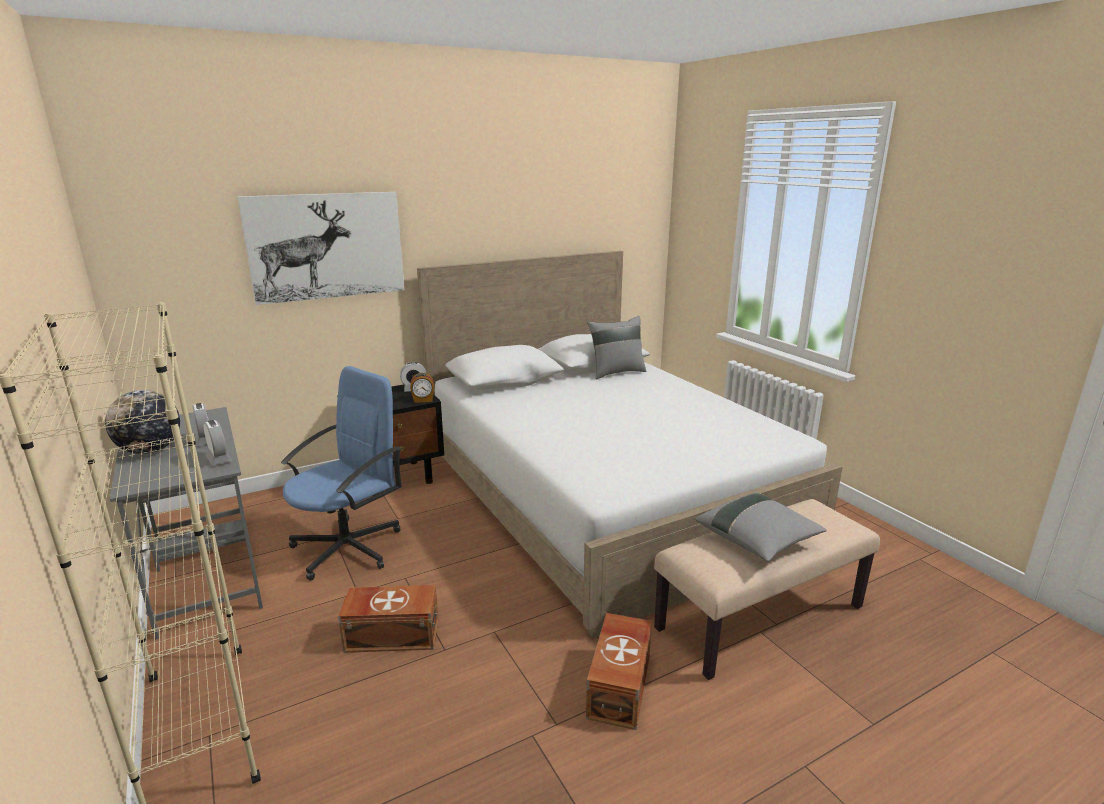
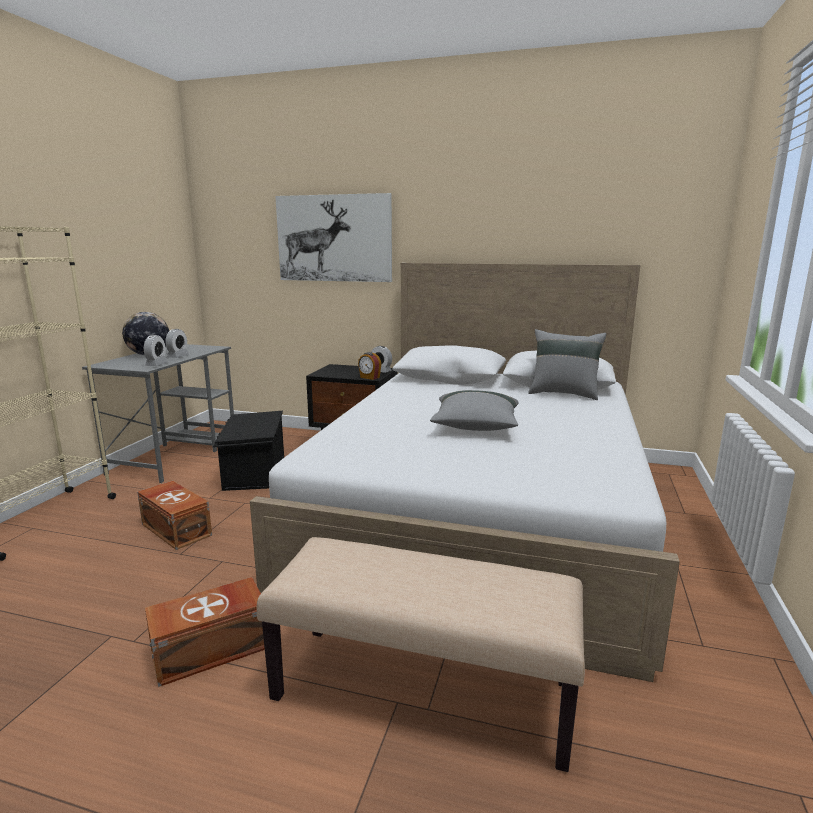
camera: 45 degrees right, 5 degrees down
blue office chair [281,366,402,581] -> black storage box [213,411,284,491]
grey pillow [695,492,827,562] -> grey pillow moved to [430,390,519,431]

